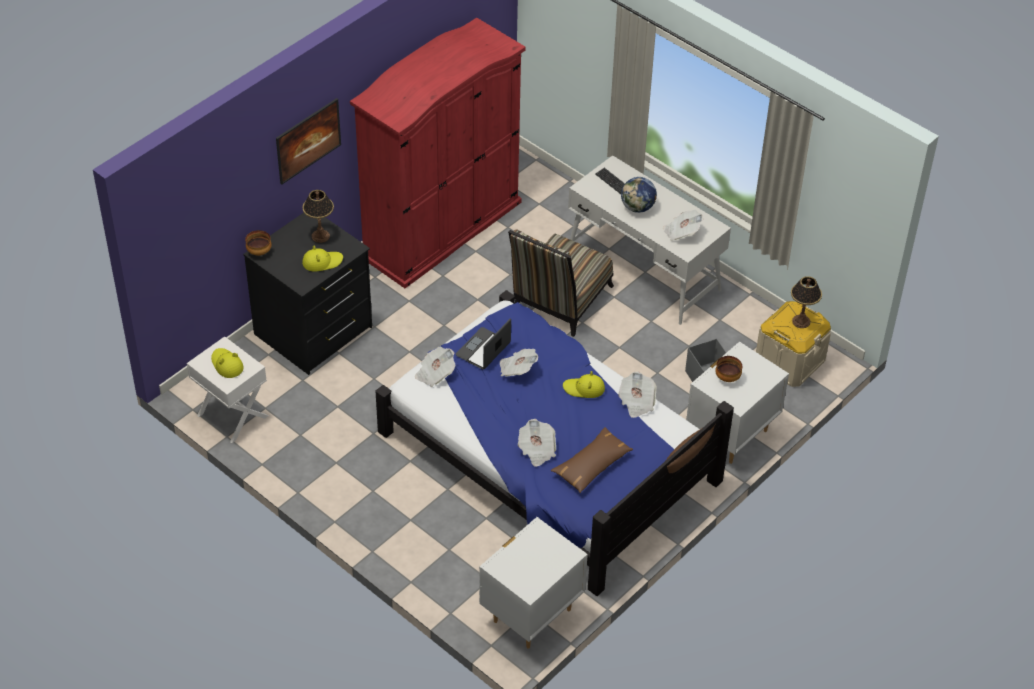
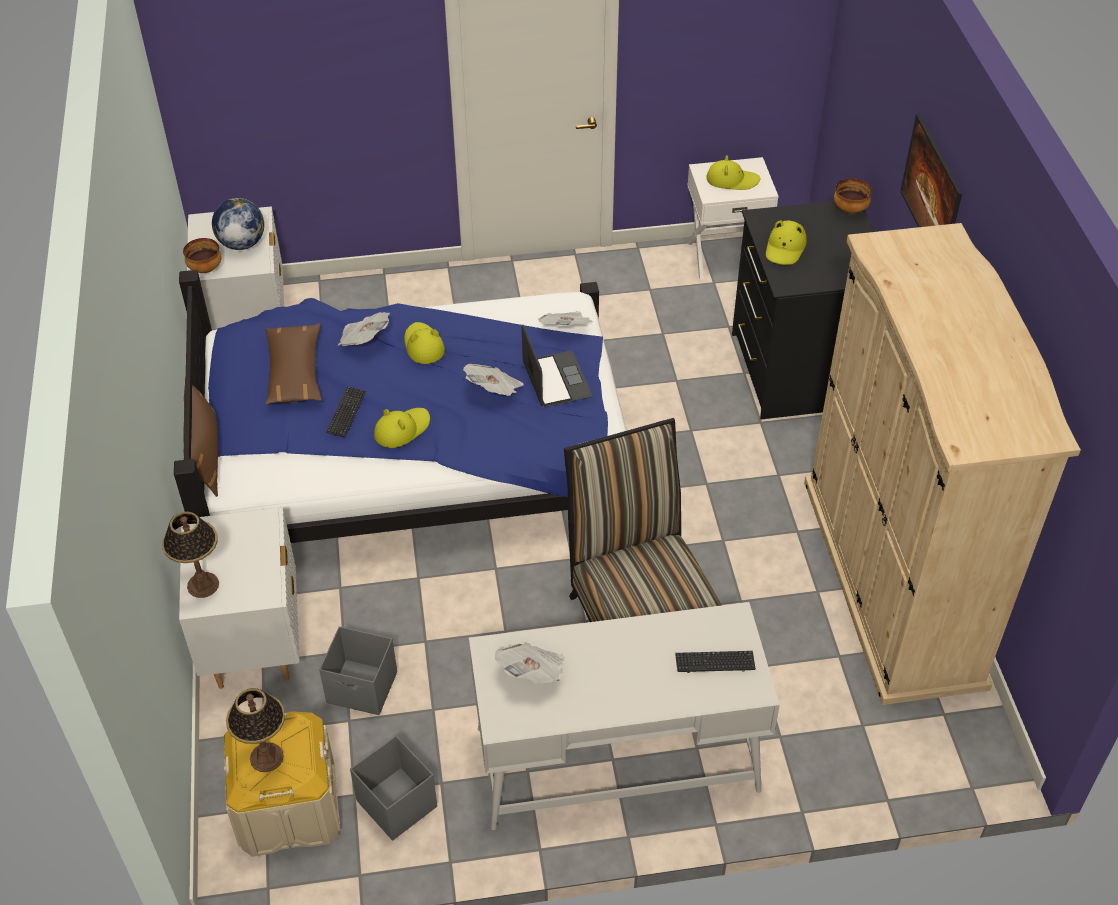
camera: 130 degrees right, 0 degrees up
table lamp [302,190,334,243] -> table lamp moved to [162,512,219,598]
red wardrobe [350,17,525,288] -> beige wardrobe [804,223,1081,705]
newspaper [618,372,657,418] -> none
globe [621,177,657,213] -> globe moved to [212,198,264,250]
bowl [715,356,742,382] -> bowl moved to [183,238,222,273]
none -> keyboard [326,386,366,438]
none -> grey storage box [350,736,437,840]
none -> yellow hat [404,322,445,364]

